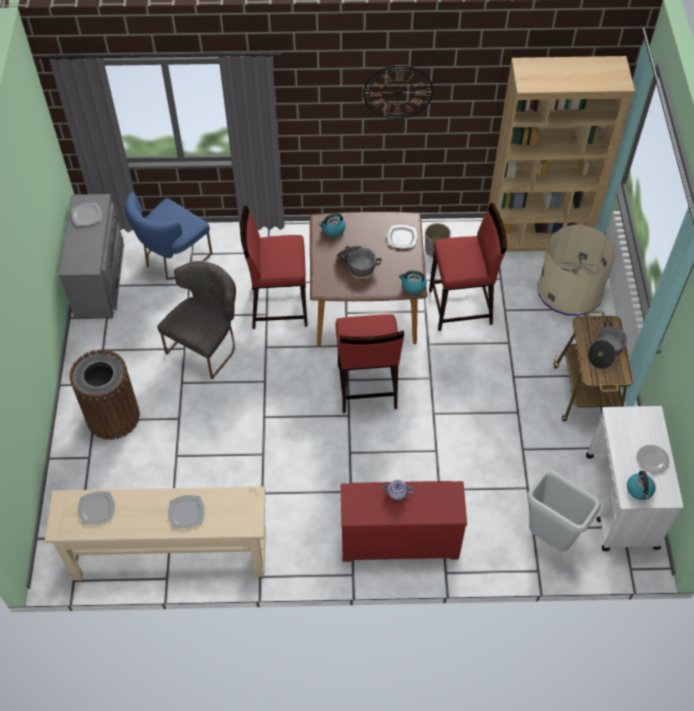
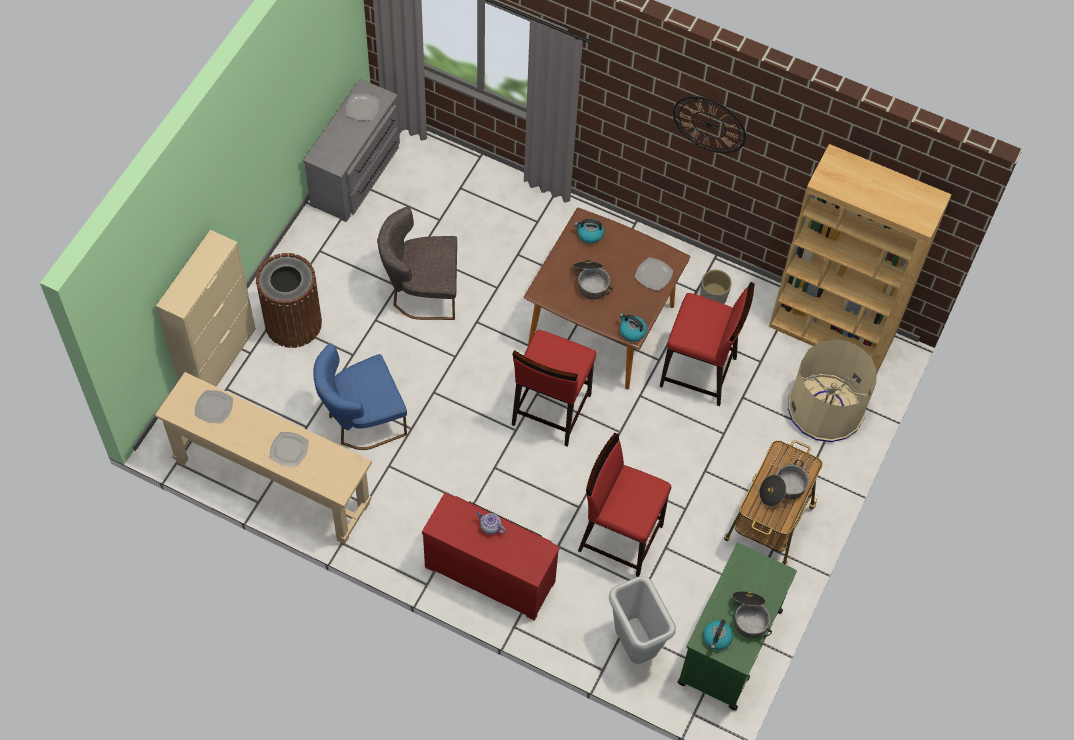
camera: 25 degrees right, 5 degrees up
blue chair [125,192,212,280] -> blue chair moved to [313,343,407,450]
grey chair [157,261,236,379] -> grey chair turned 150 degrees counterclockwise [377,206,457,320]
red stool [240,206,308,329] -> red stool moved to [578,433,671,577]
white cart [586,406,683,551] -> green cart [677,543,797,710]
plate [636,445,670,474] -> cooking pot [732,591,772,638]
none -> beige cabinet [156,230,256,387]

